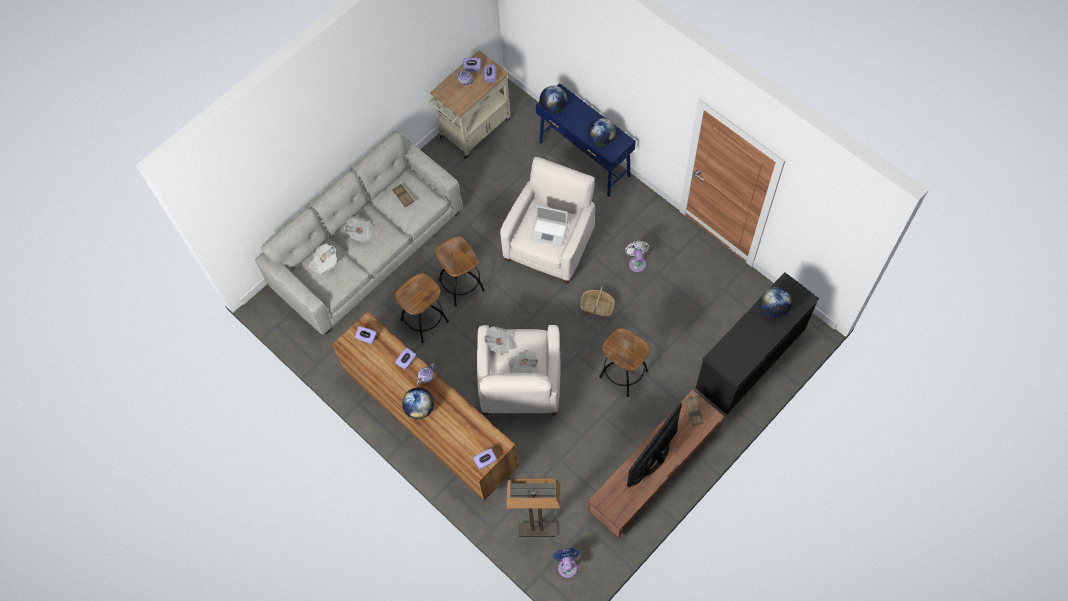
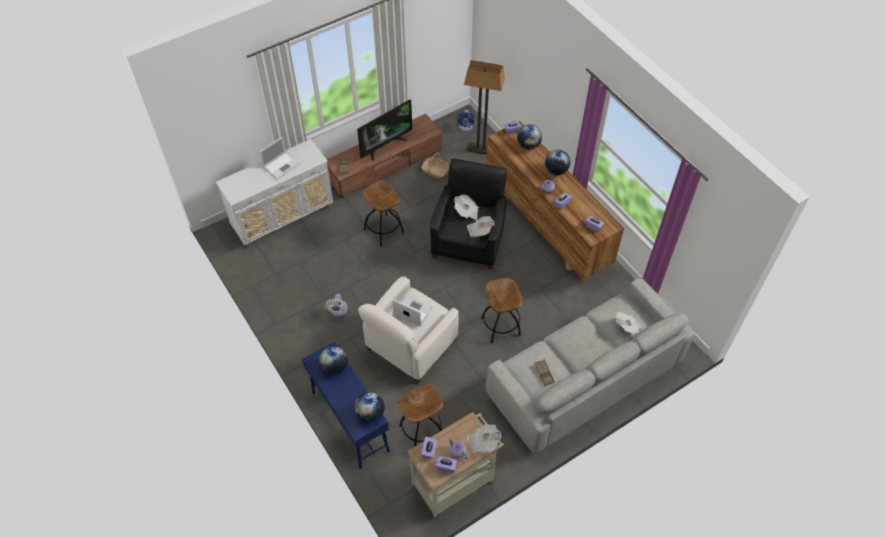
camera: 170 degrees left, 10 degrees down
newspaper [344,217,378,243] -> newspaper moved to [467,424,501,454]
brown stool [395,273,449,343] -> brown stool moved to [397,384,443,447]
white armchair [477,325,561,415] -> black armchair [430,159,507,270]
basket [580,286,615,317] -> basket moved to [421,153,449,179]
black cabinet [696,272,820,414] -> white cabinet [216,139,333,248]
globe [761,287,792,318] -> globe moved to [517,125,542,150]
none -> laptop [259,137,300,179]

